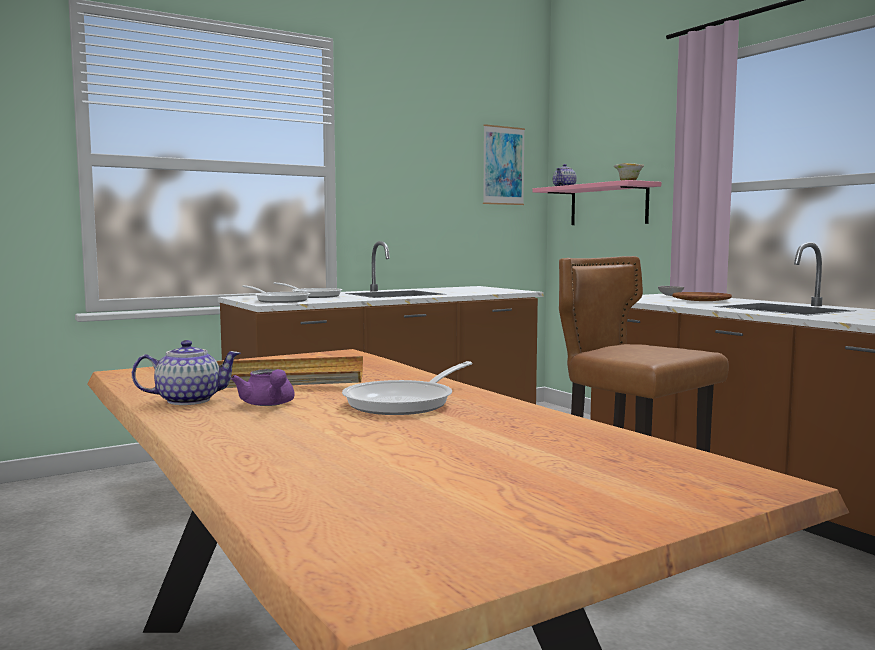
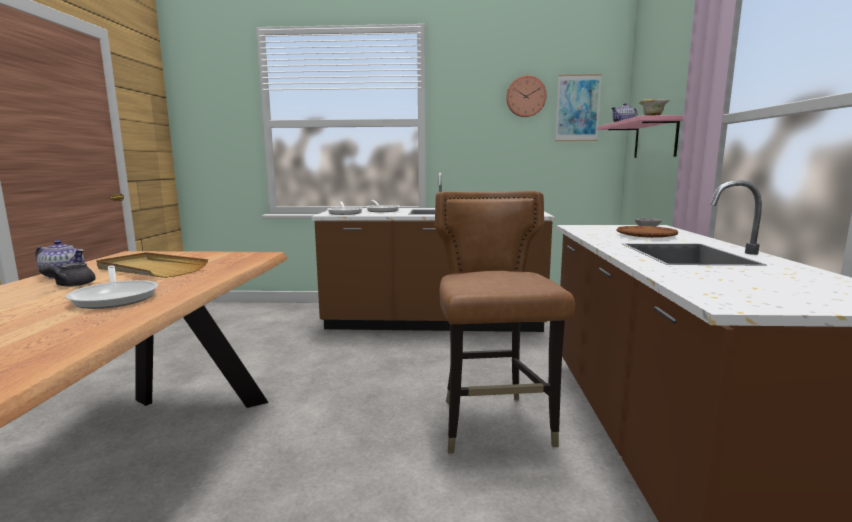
camera: 35 degrees right, 5 degrees up
purple teapot [231,369,295,406] -> grey teapot [39,263,96,287]
frying pan [342,361,472,415] -> frying pan turned 105 degrees counterclockwise [65,266,158,309]
none -> wall clock [506,75,546,117]

